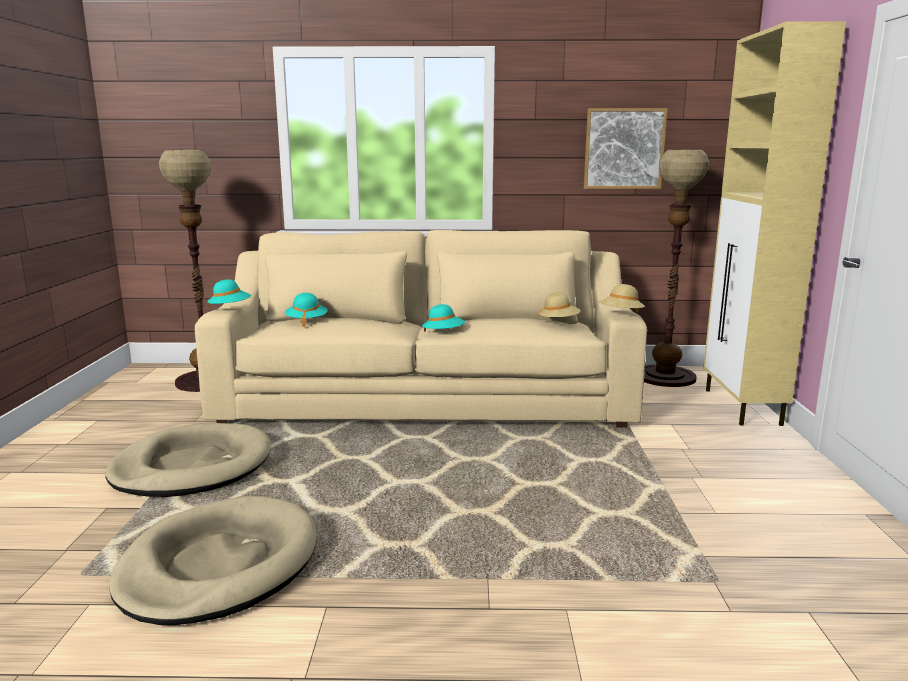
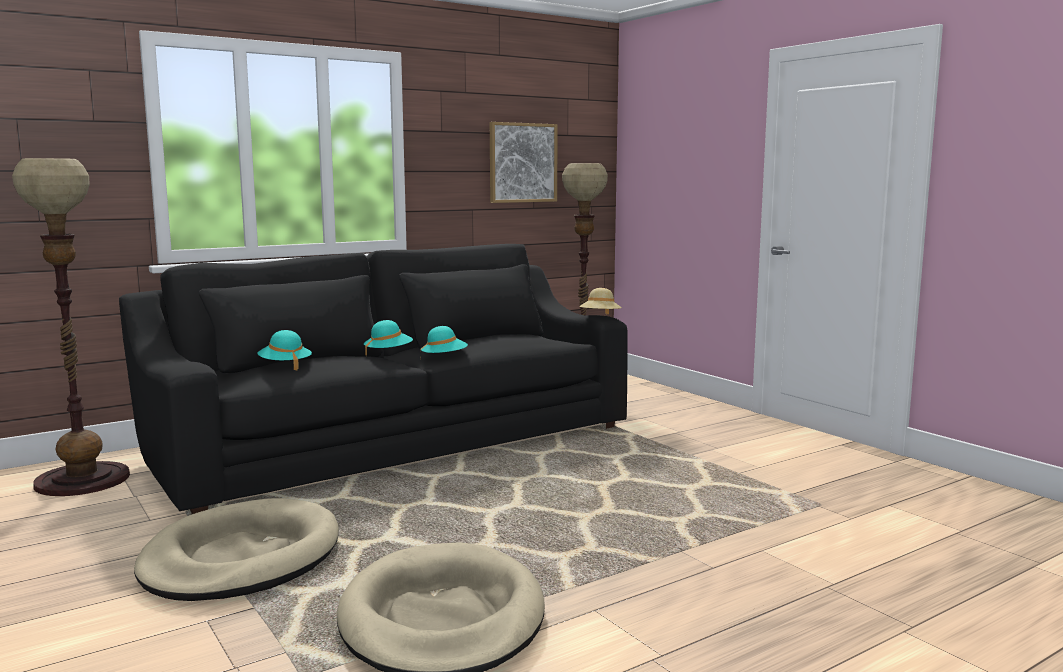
camera: 35 degrees left, 5 degrees down
beige sofa [195,230,647,427] -> black sofa [119,244,627,514]
turquoise hat [207,279,251,309] -> turquoise hat moved to [364,320,413,355]
beige hat [537,293,581,320] -> none
beige cabinet [703,21,846,426] -> none

